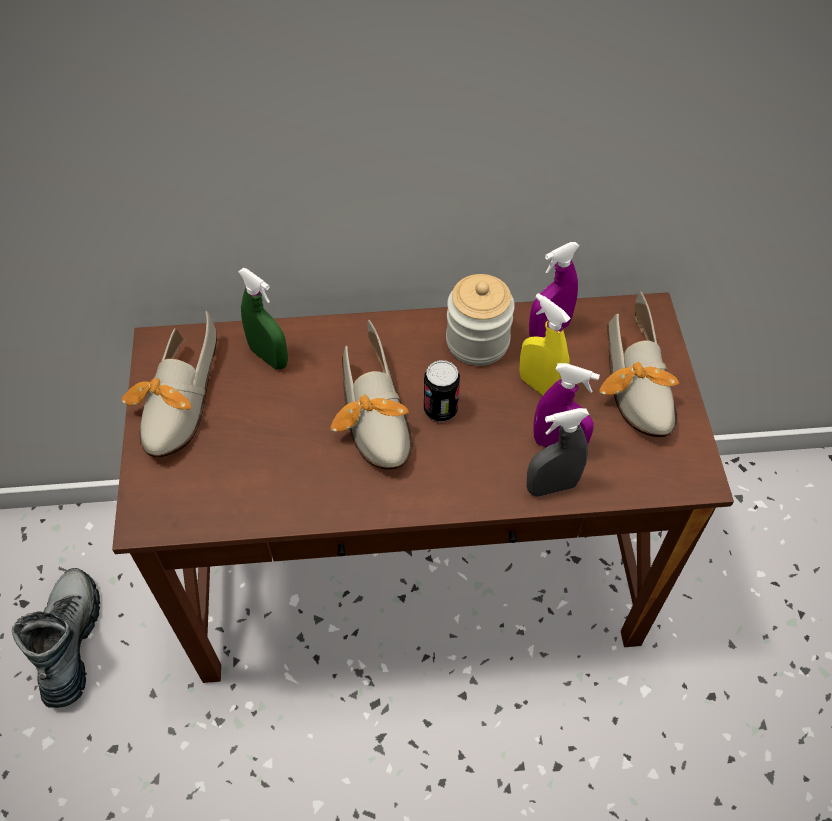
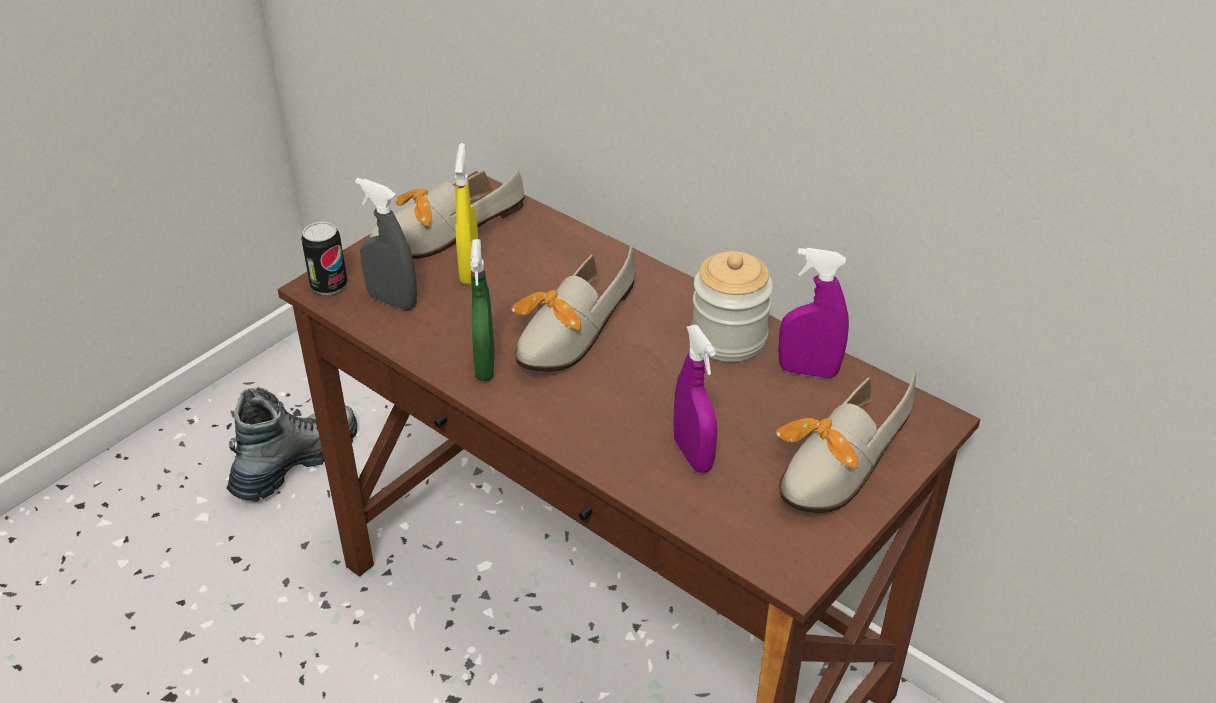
camera: 45 degrees right, 15 degrees down
green spray bottle [238,268,288,370] -> green spray bottle moved to [470,239,494,381]
can [424,360,460,422] -> can moved to [301,221,348,295]
yellow spray bottle [519,293,571,396] -> yellow spray bottle moved to [455,143,478,285]
grey spray bottle [526,408,589,497] -> grey spray bottle moved to [355,178,417,311]

